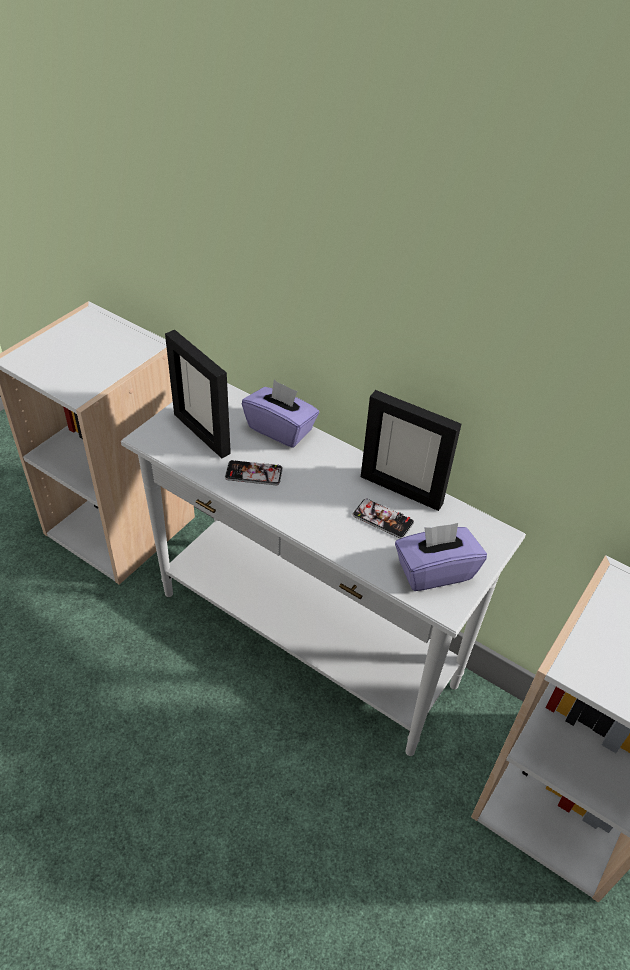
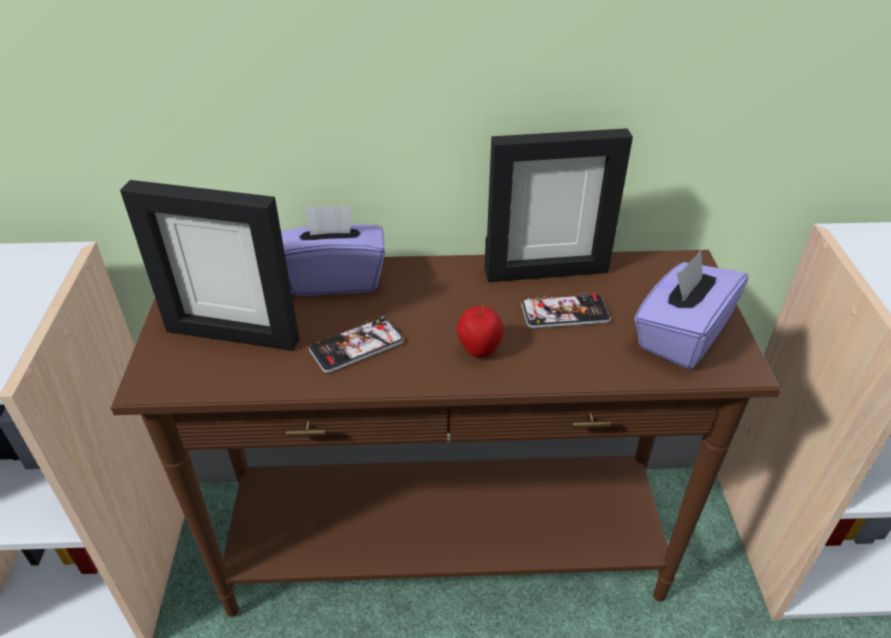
camera: 35 degrees left, 5 degrees down
white console table [121,383,526,756] -> brown console table [111,250,781,617]
none -> apple [457,305,503,357]

